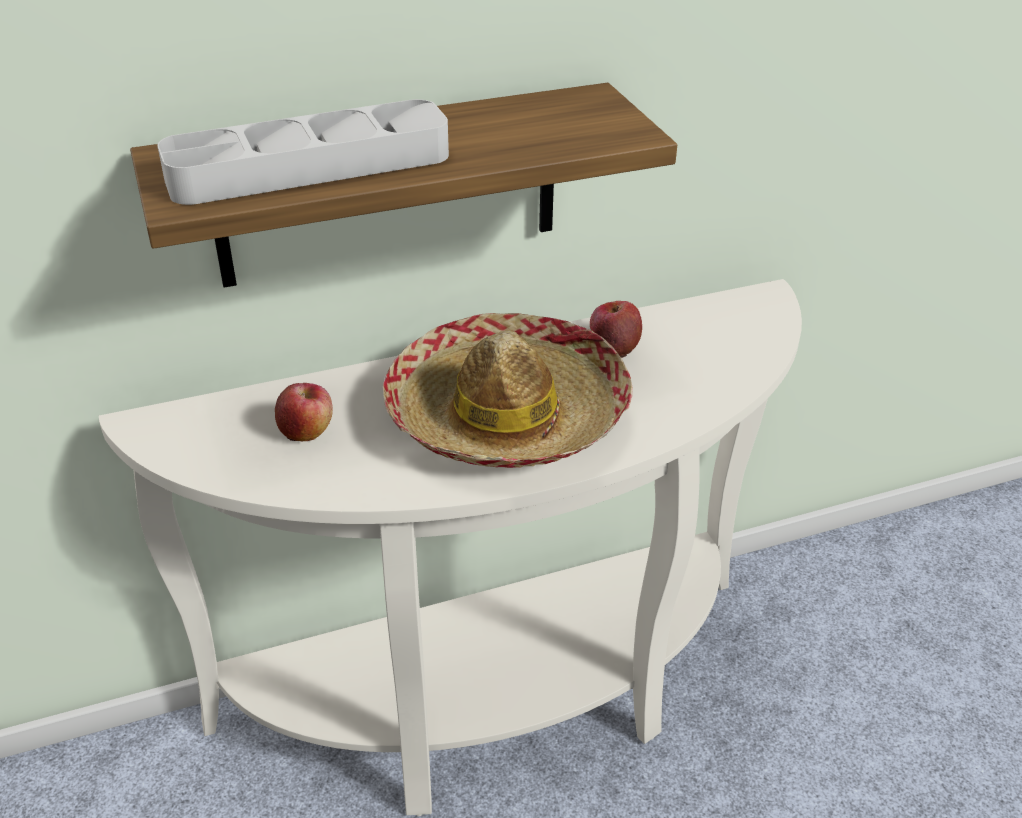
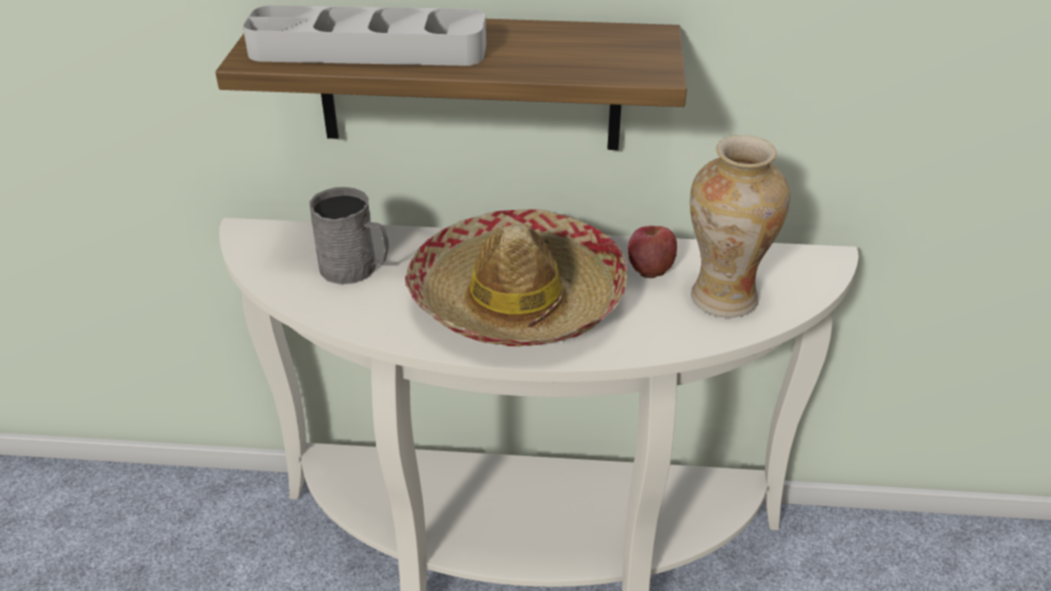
camera: 25 degrees right, 0 degrees up
apple [275,383,333,442] -> grey mug [310,187,389,284]
none -> vase [690,135,790,318]

